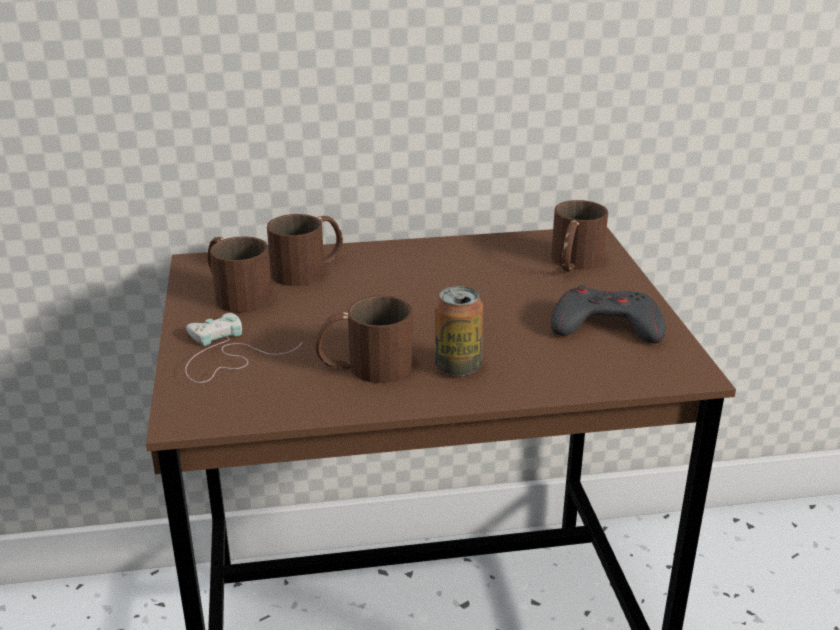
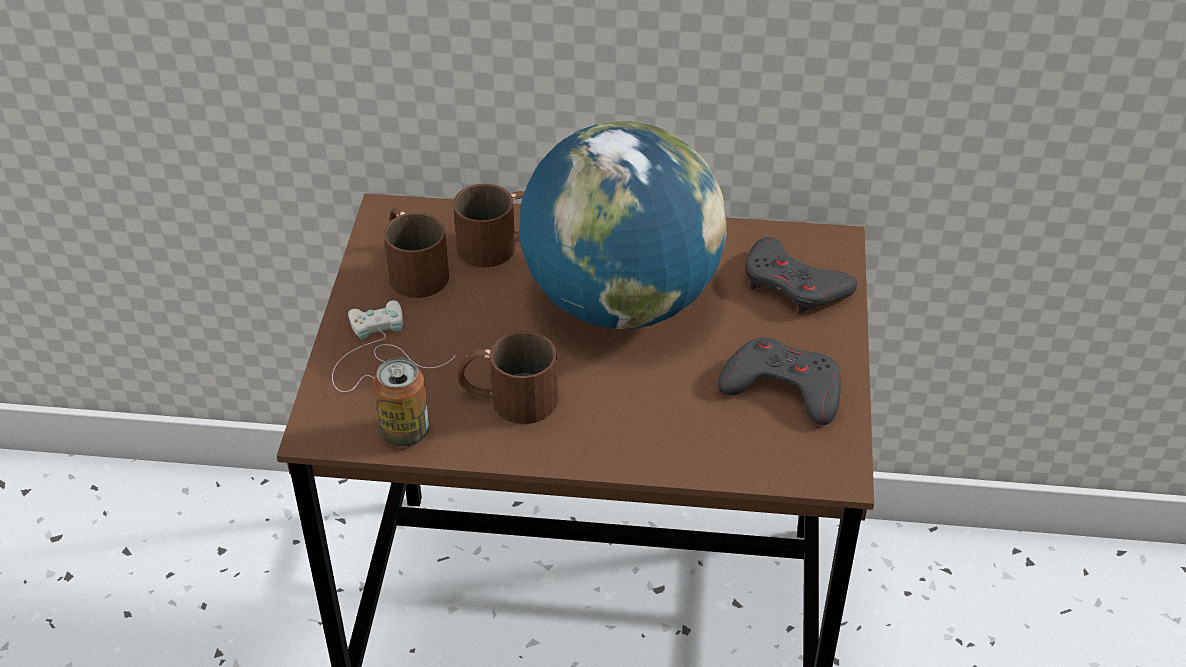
camera: 15 degrees right, 15 degrees up
can [435,286,483,376] -> can moved to [373,358,429,447]
brown mug [551,200,608,272] -> grey game controller [745,237,857,315]
none -> globe [519,121,727,329]

